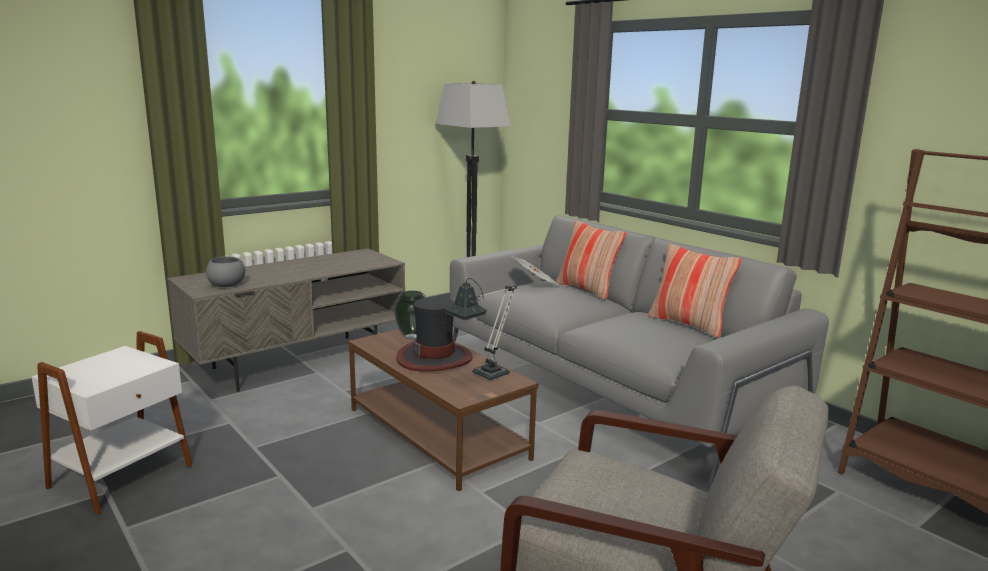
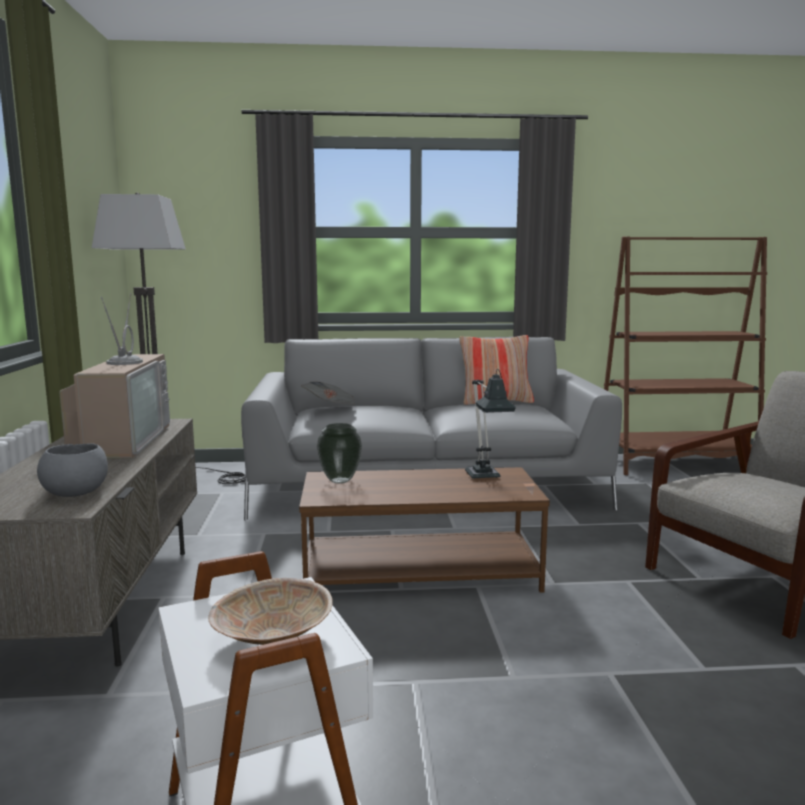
camera: 55 degrees left, 5 degrees down
hat [396,297,473,372] -> none
pillow [556,220,626,300] -> none
none -> television [59,293,170,459]
none -> beige bowl [208,578,332,645]

